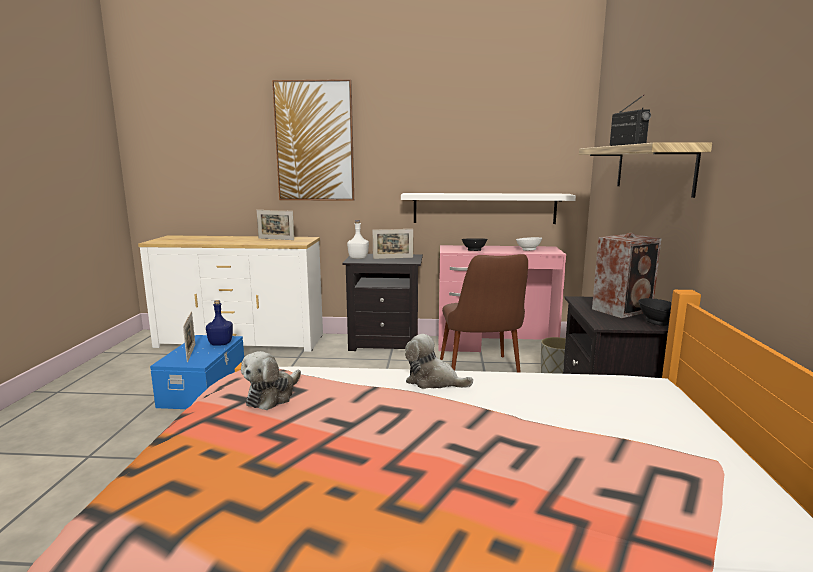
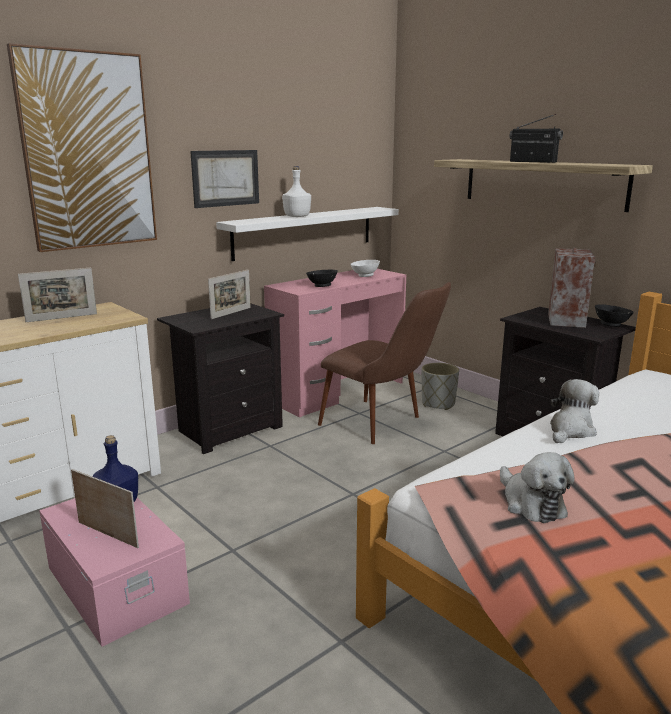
camera: 45 degrees left, 5 degrees up
blue storage box [150,335,244,409] -> pink storage box [39,498,190,647]
white bottle [347,220,369,259] -> white bottle moved to [282,166,311,217]
plush toy [405,334,473,389] -> plush toy turned 150 degrees clockwise [550,379,599,443]
none -> picture [190,150,259,208]

